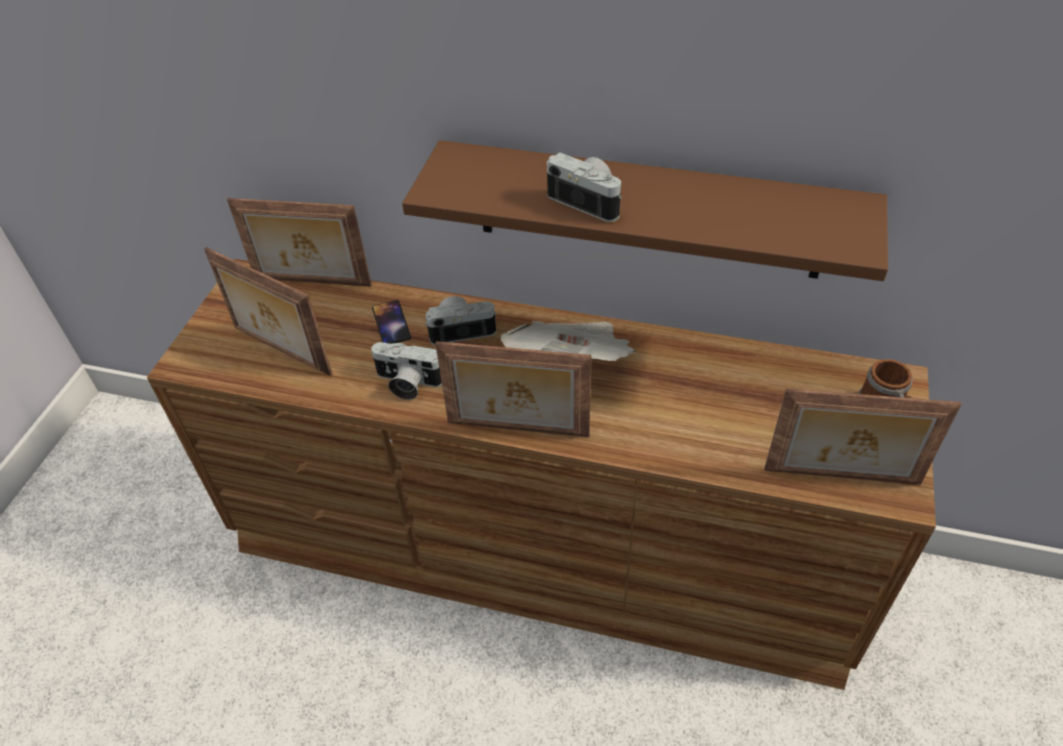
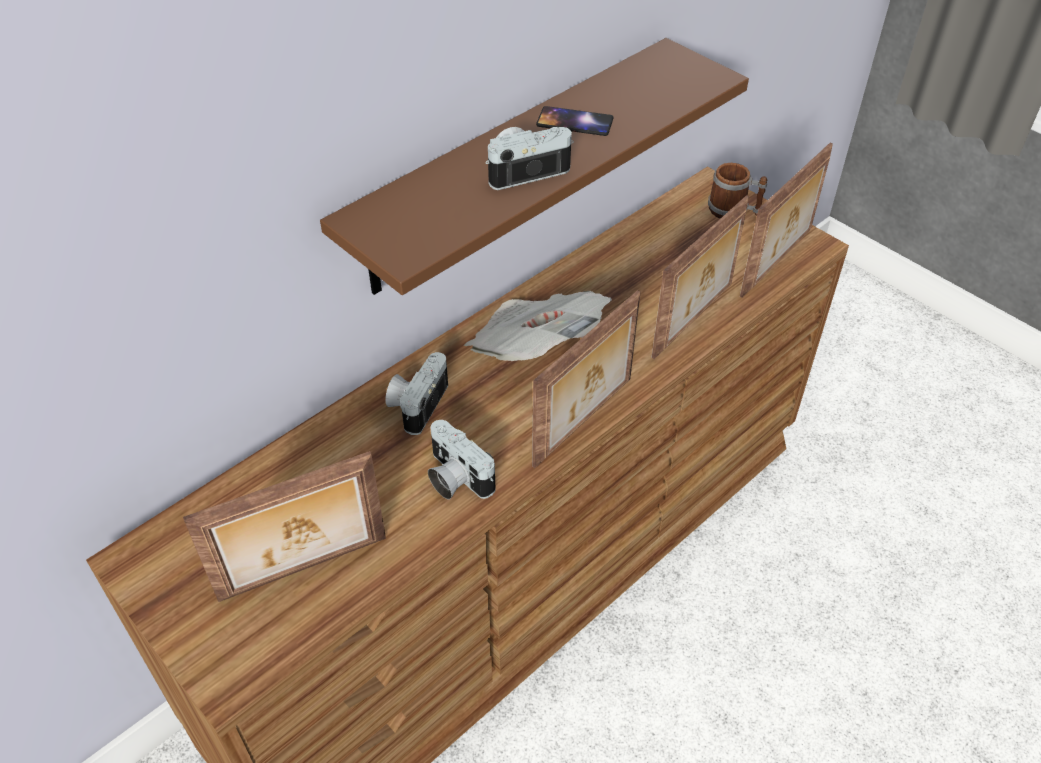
camera: 60 degrees left, 0 degrees up
picture frame [227,198,372,287] -> picture frame moved to [651,195,749,359]
camera [371,342,442,400] -> camera turned 90 degrees clockwise [428,420,495,499]
phone [372,300,411,344] -> phone moved to [536,106,614,136]

